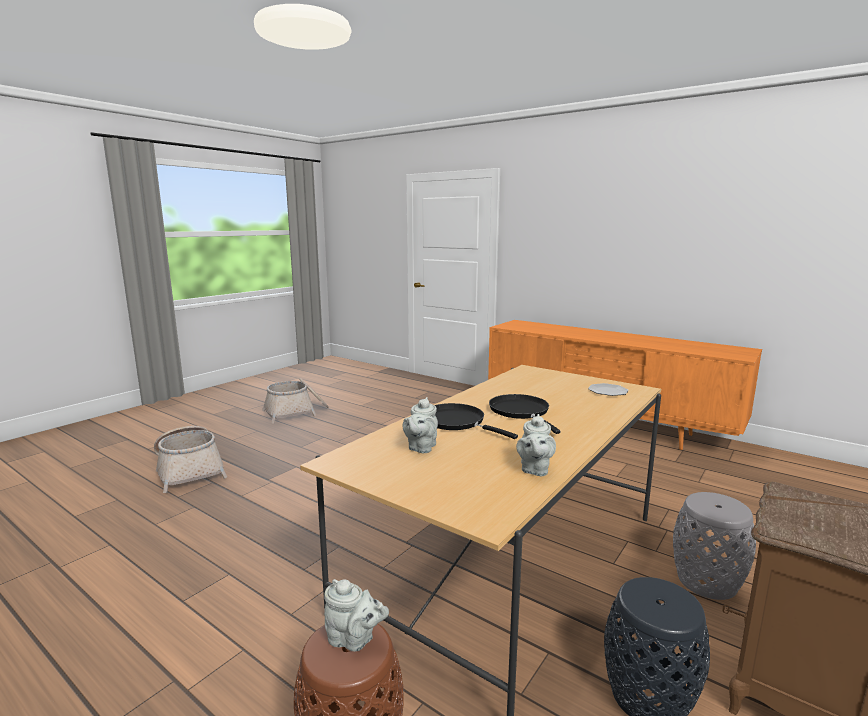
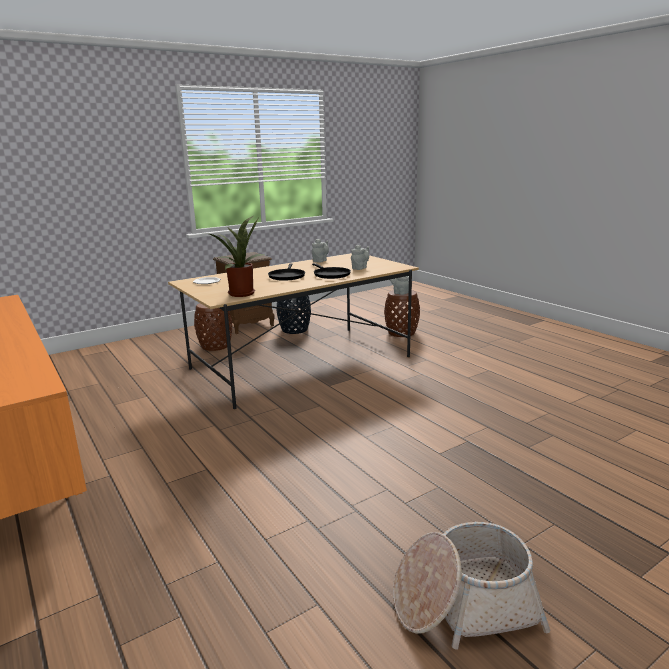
camera: 160 degrees left, 5 degrees up
basket [154,426,227,493] -> none
grey stool [673,492,756,600] -> brown stool [194,303,232,351]
none -> potted plant [210,216,264,297]

